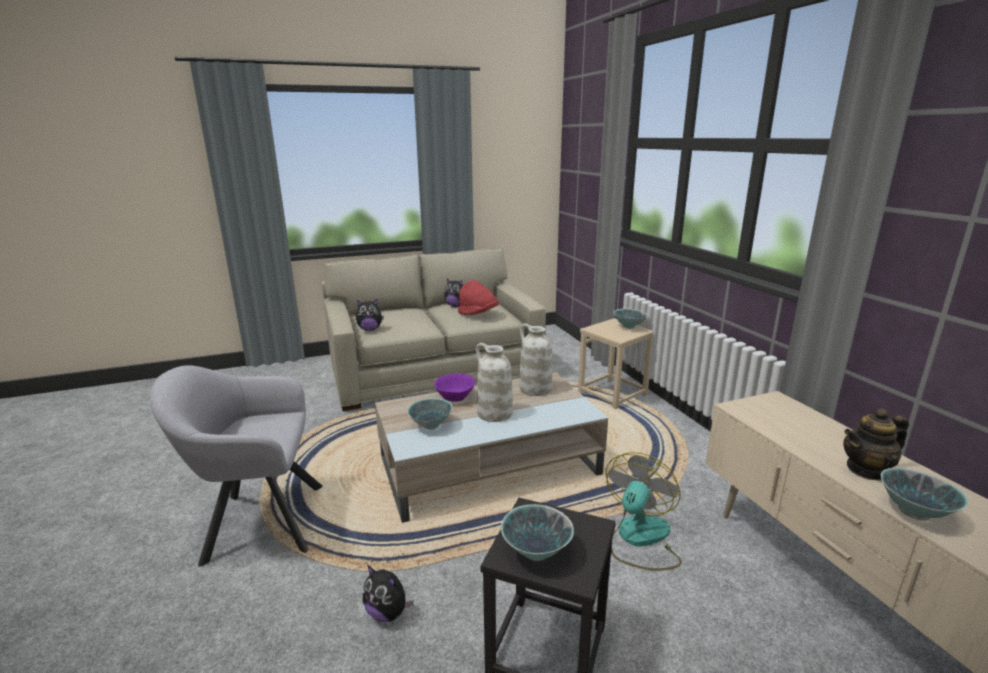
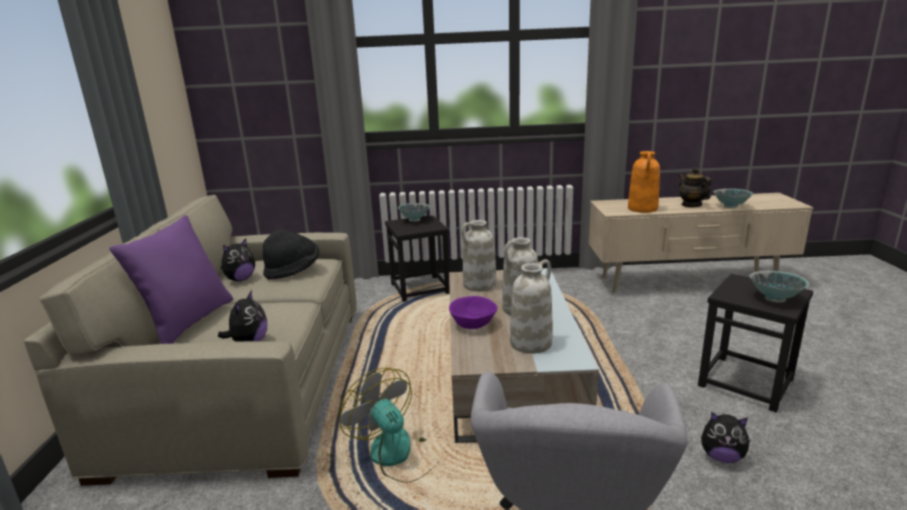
camera: 70 degrees left, 0 degrees up
plush toy [362,565,414,622] -> plush toy turned 60 degrees clockwise [701,412,751,463]
bowl [407,398,453,430] -> white vase [510,259,552,354]
red hat [458,280,499,315] -> black hat [263,228,319,280]
beige stool [578,318,653,409] -> black stool [385,215,450,302]
fan [606,452,682,571] -> fan moved to [339,368,443,483]
teapot [843,409,909,480] -> teapot turned 150 degrees clockwise [678,167,712,207]
none -> purple pillow [109,215,233,344]
none -> orange vase [628,151,660,213]

